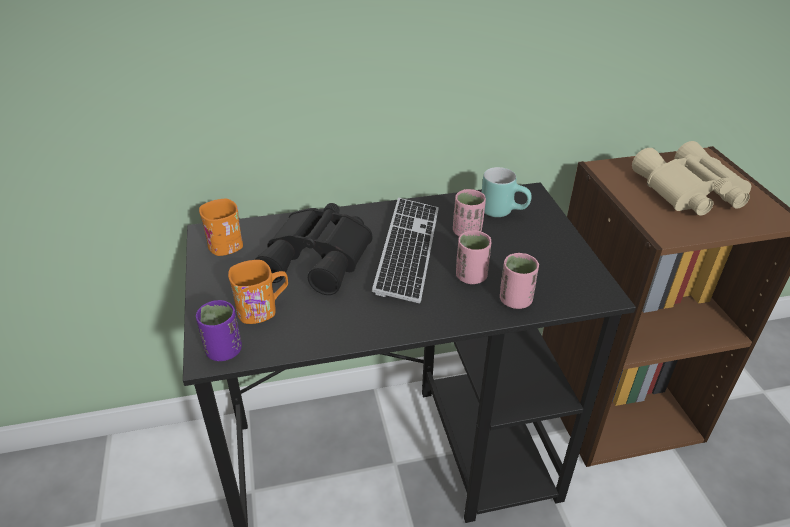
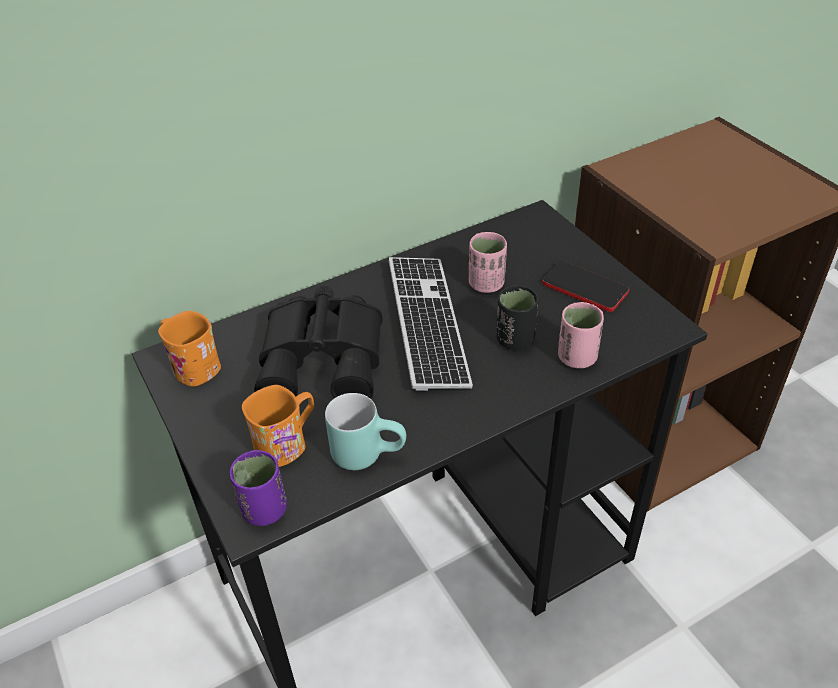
camera: 15 degrees left, 5 degrees up
pink cup [456,230,492,284] -> black cup [496,285,539,350]
turquoise mug [482,167,532,217] -> turquoise mug moved to [325,393,406,470]
beige binoculars [632,141,751,215] -> none
none -> phone [542,261,629,312]

